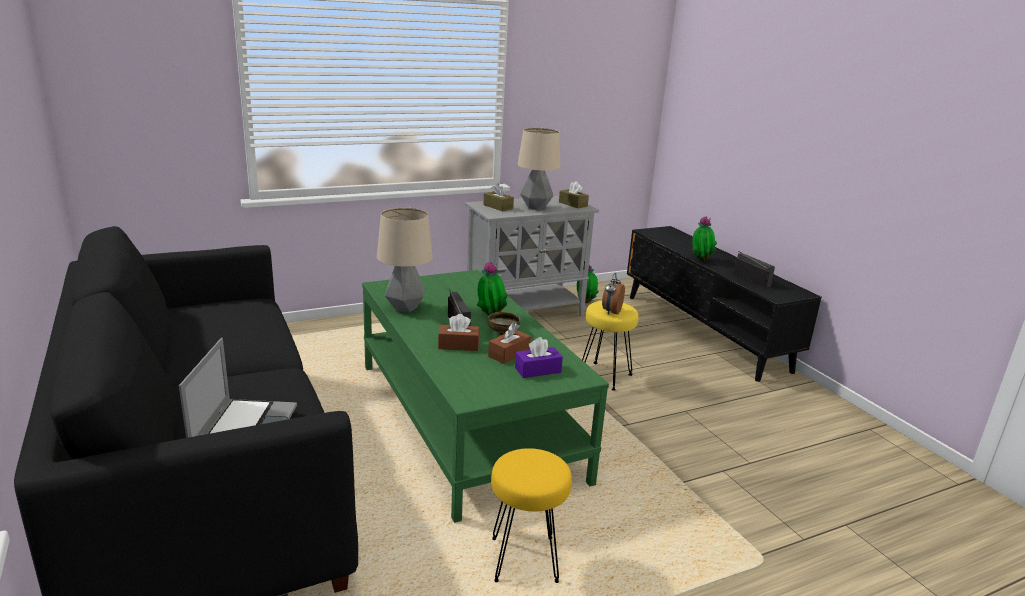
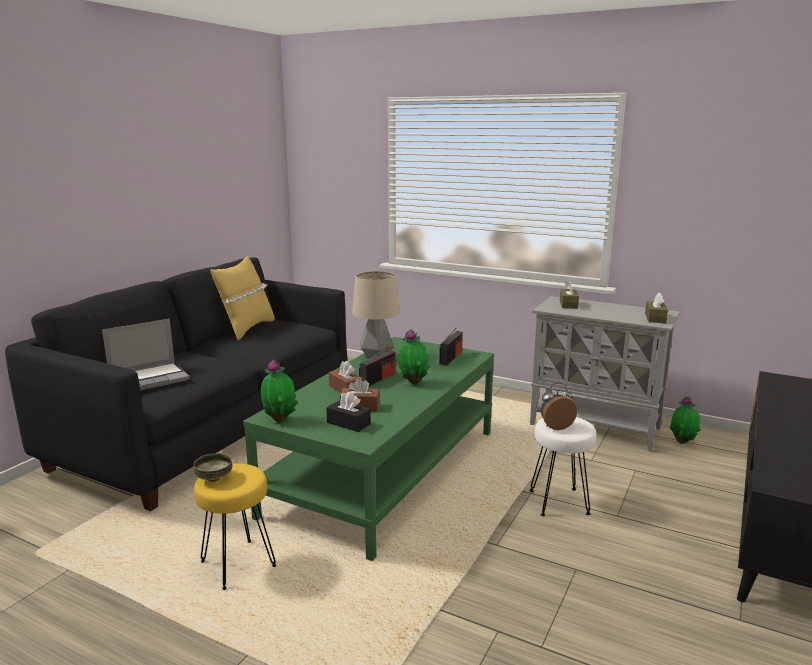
camera: 55 degrees right, 5 degrees down
bowl [488,312,520,335] -> bowl moved to [193,453,232,482]
purple tissue box [515,337,563,378] -> black tissue box [326,392,371,432]
table lamp [518,128,560,210] -> none
yellow stool [582,301,638,391] -> white stool [529,417,597,516]
potted plant [692,216,717,261] -> potted plant moved to [261,360,298,422]
radio [734,251,775,288] -> radio moved to [439,328,463,366]
none -> yellow pillow [210,256,275,340]

